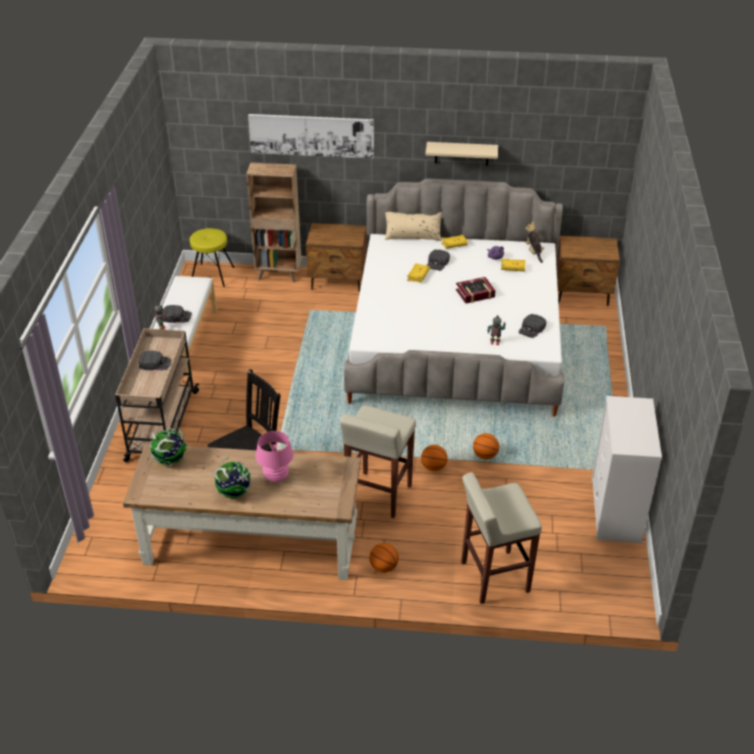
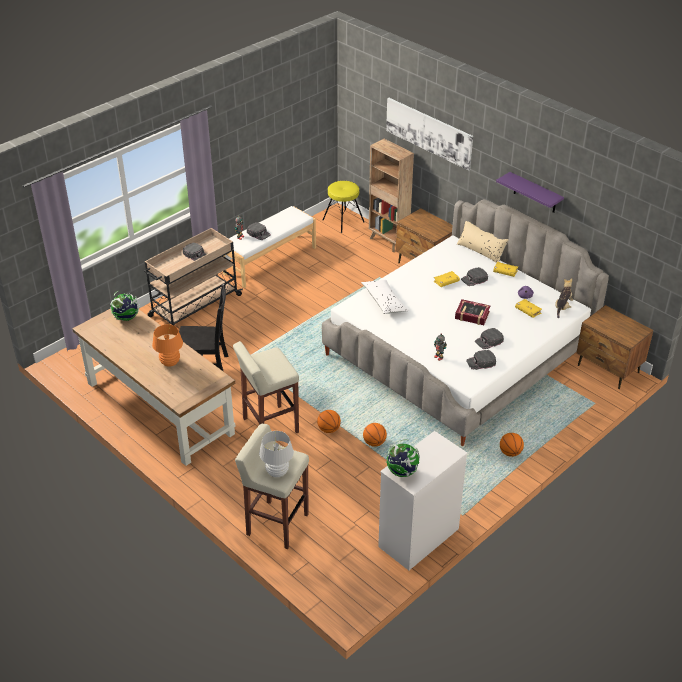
camera: 40 degrees right, 0 degrees up
globe [214,457,253,498] -> globe moved to [386,439,420,477]
pink table lamp [255,431,294,483] -> orange table lamp [152,324,183,367]
basketball [370,543,399,573] -> basketball moved to [500,433,524,457]
beige shelf [425,142,498,166] -> purple shelf [496,172,564,213]
none -> white table lamp [259,431,294,477]
none -> white pillow [361,280,409,314]
none -> black cap [475,328,504,349]

